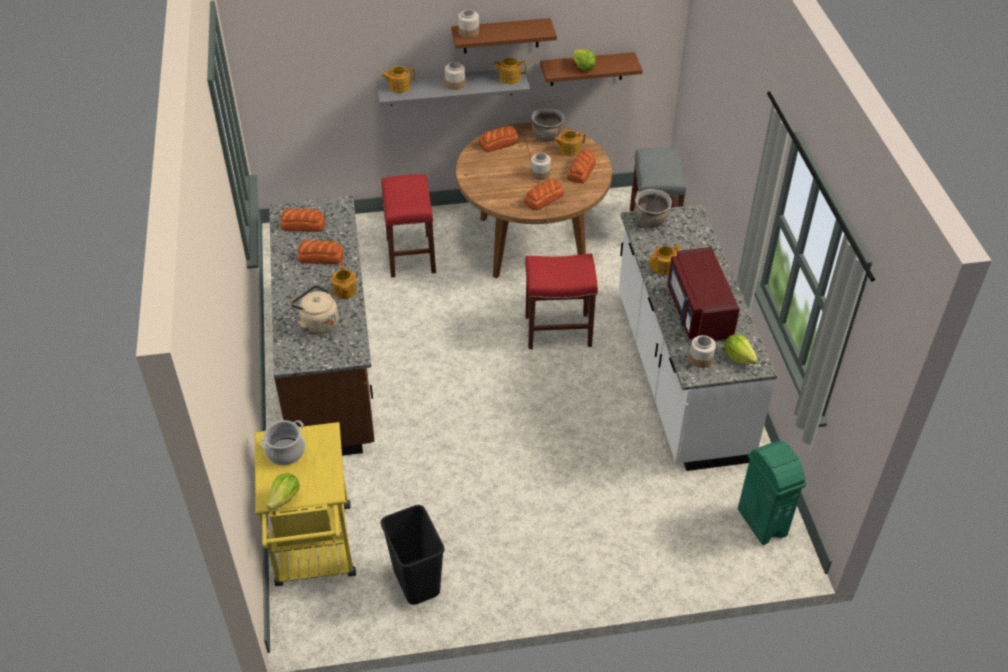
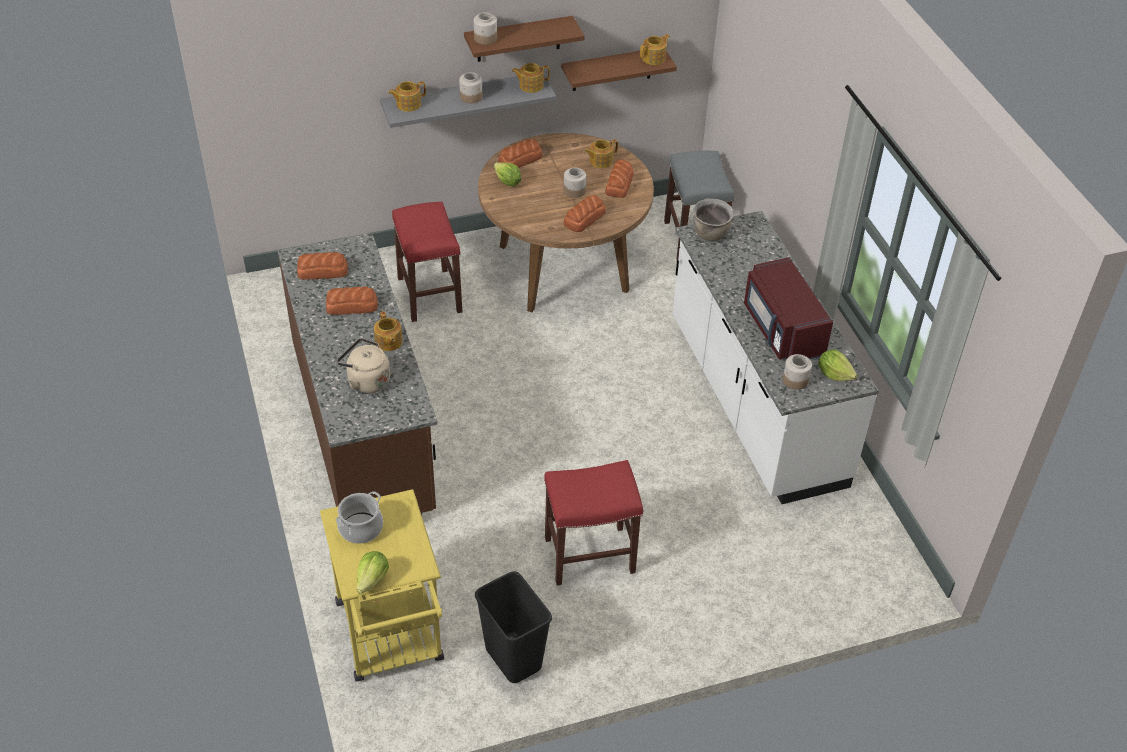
camera: 10 degrees left, 0 degrees up
red stool [525,253,598,349] -> red stool moved to [544,460,643,586]
brown cooking pot [531,108,565,142] -> none
lettuce [573,49,596,71] -> lettuce moved to [494,162,521,186]
teapot [649,245,682,275] -> teapot moved to [640,34,670,65]
green trash can [738,441,807,545] -> none

